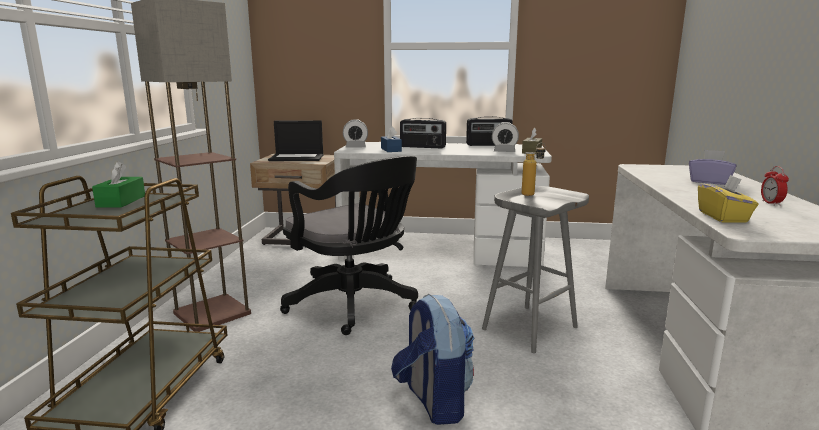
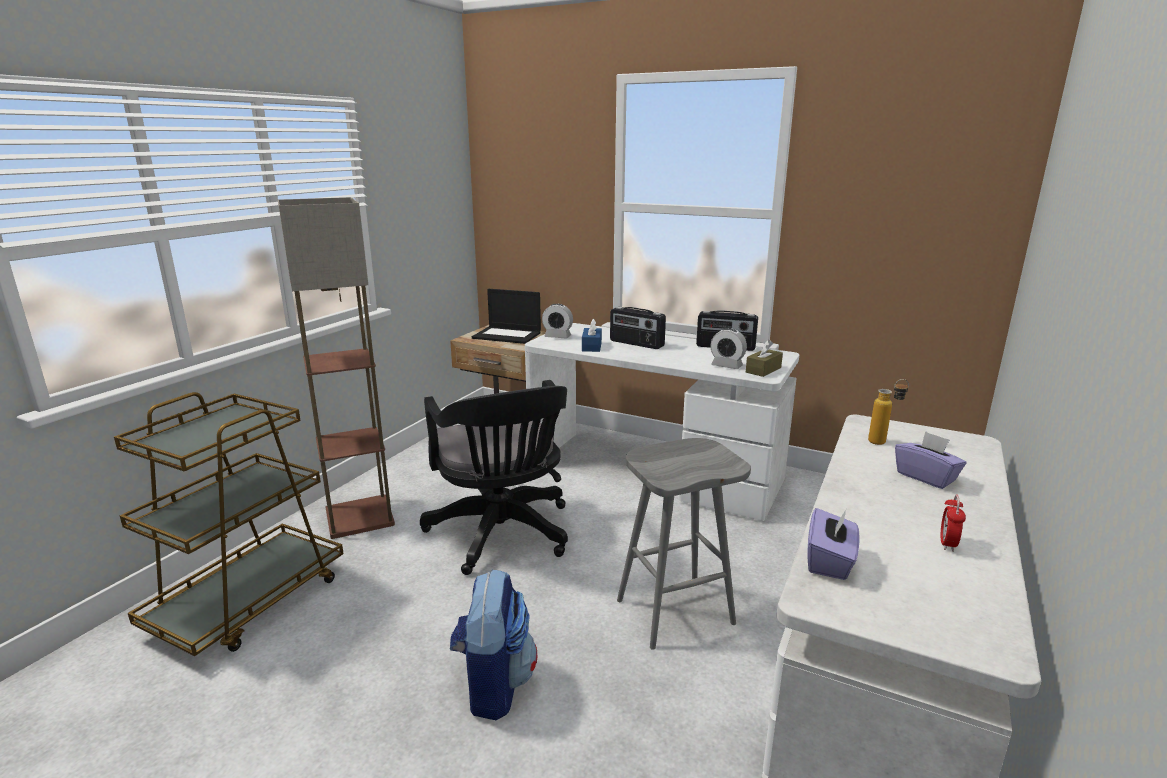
camera: 20 degrees right, 5 degrees up
green tissue box [92,161,145,208] -> none
bottle [522,142,546,196] -> bottle moved to [868,379,909,445]
yellow tissue box [698,175,759,223] -> purple tissue box [807,508,860,580]

